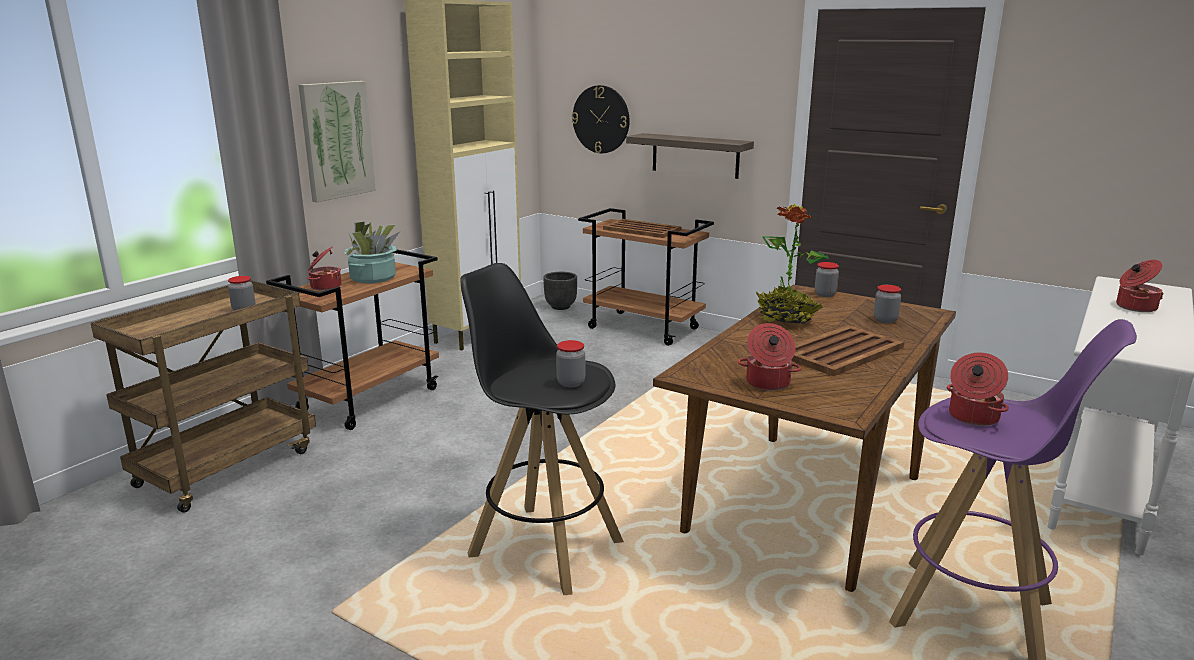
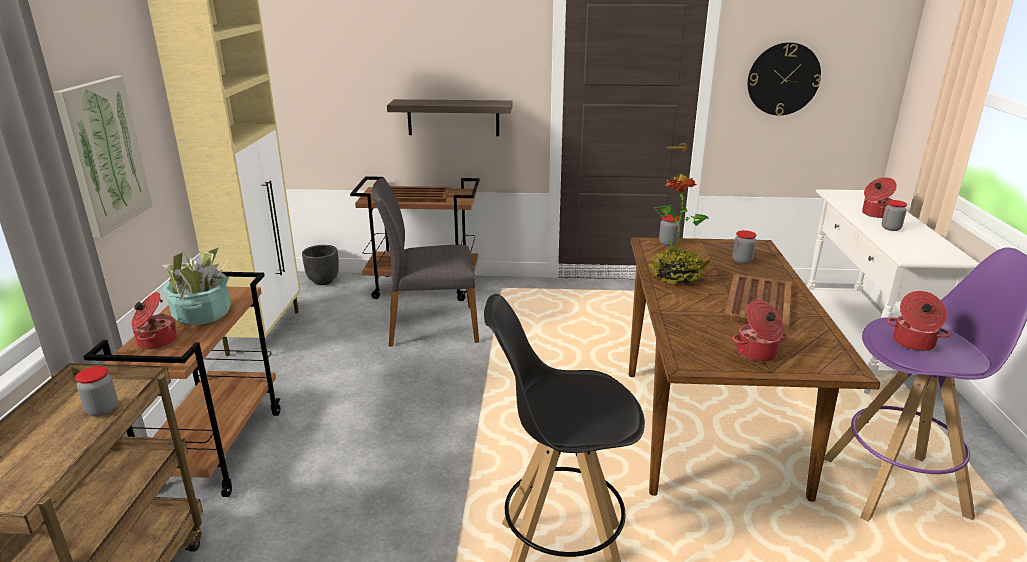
camera: 30 degrees left, 5 degrees up
jar [556,340,585,388] -> jar moved to [882,200,907,231]
wall clock [572,85,630,153] -> wall clock moved to [748,42,821,115]
none -> grey chair [372,177,479,347]

